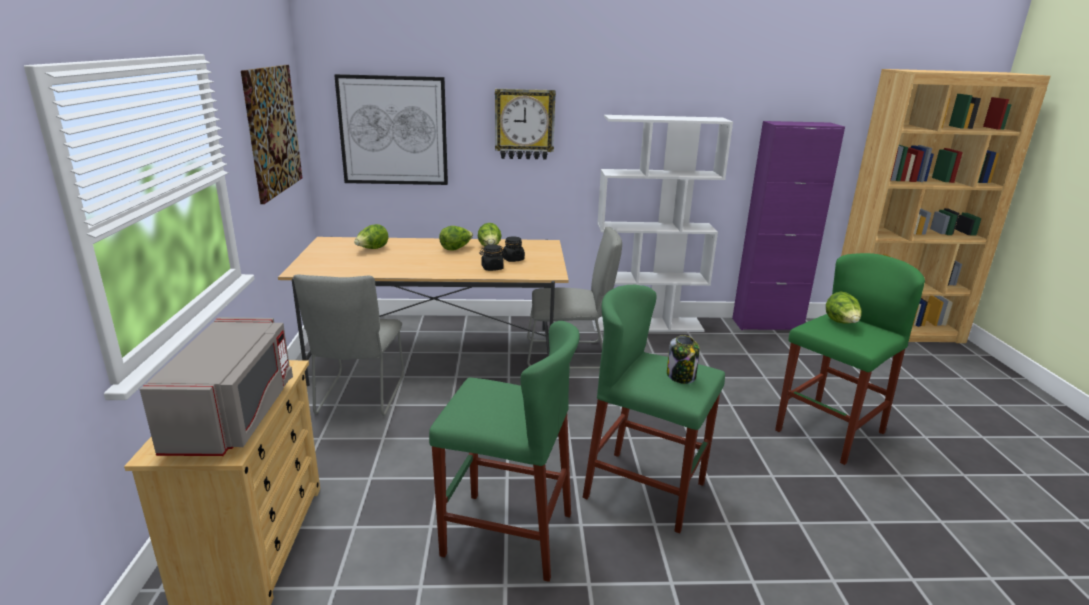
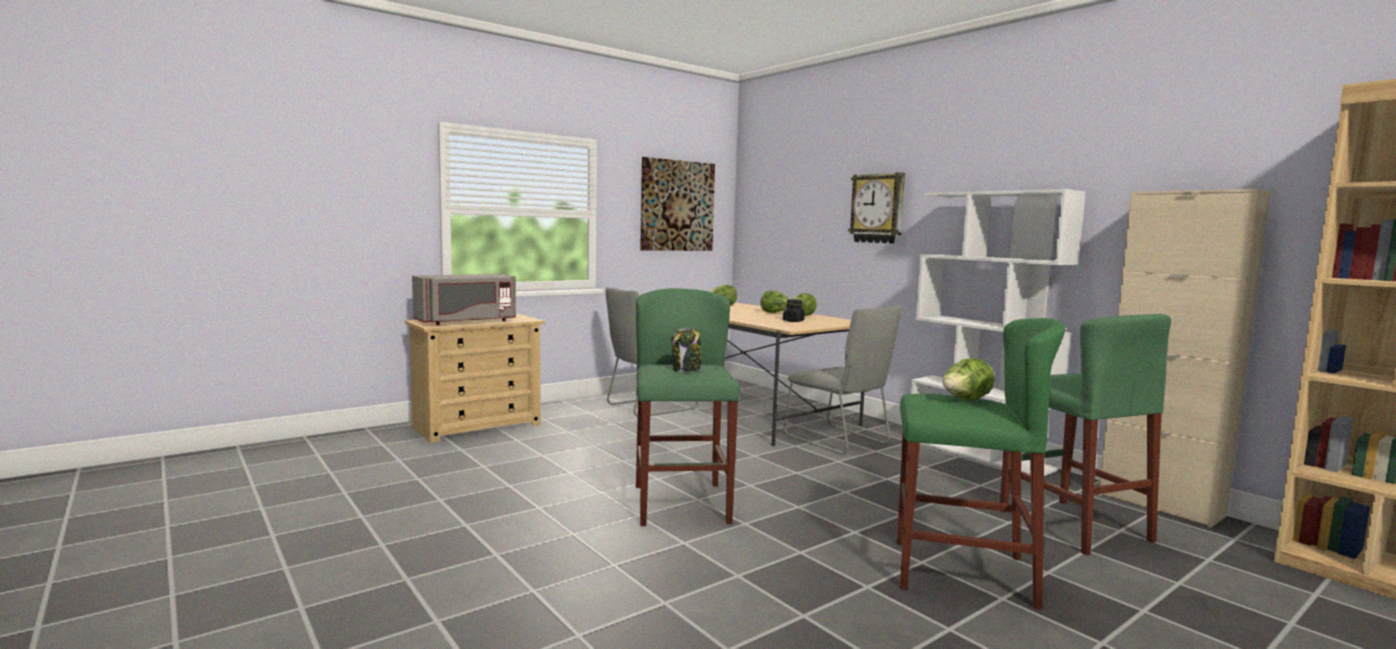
camera: 55 degrees right, 15 degrees down
picture [334,74,448,185] -> none
green stool [429,321,580,582] -> green stool moved to [1000,314,1171,555]
black jar [479,244,505,271] -> none
purple cabinet [732,121,845,330] -> beige cabinet [1098,189,1270,528]

